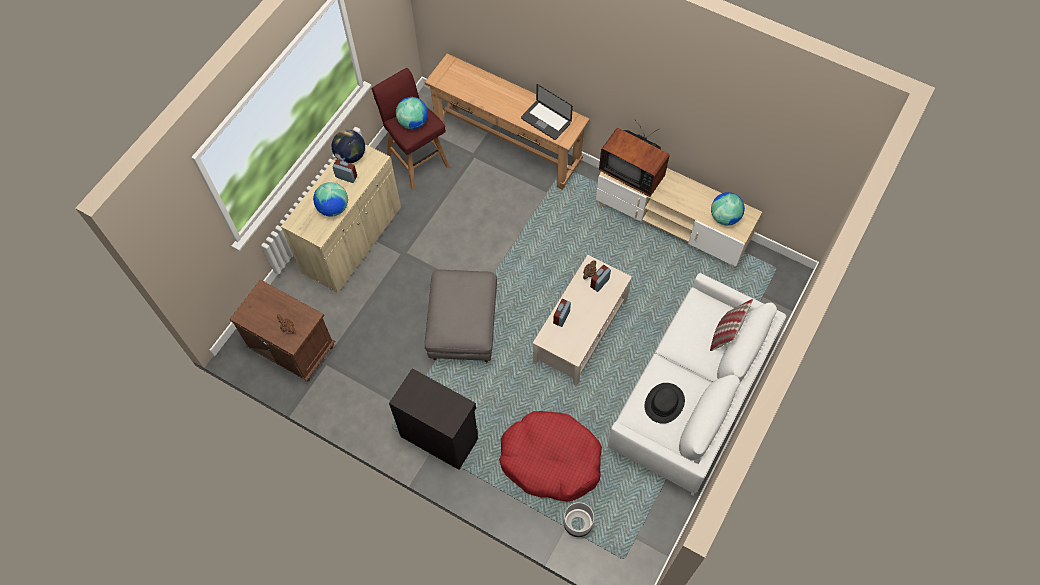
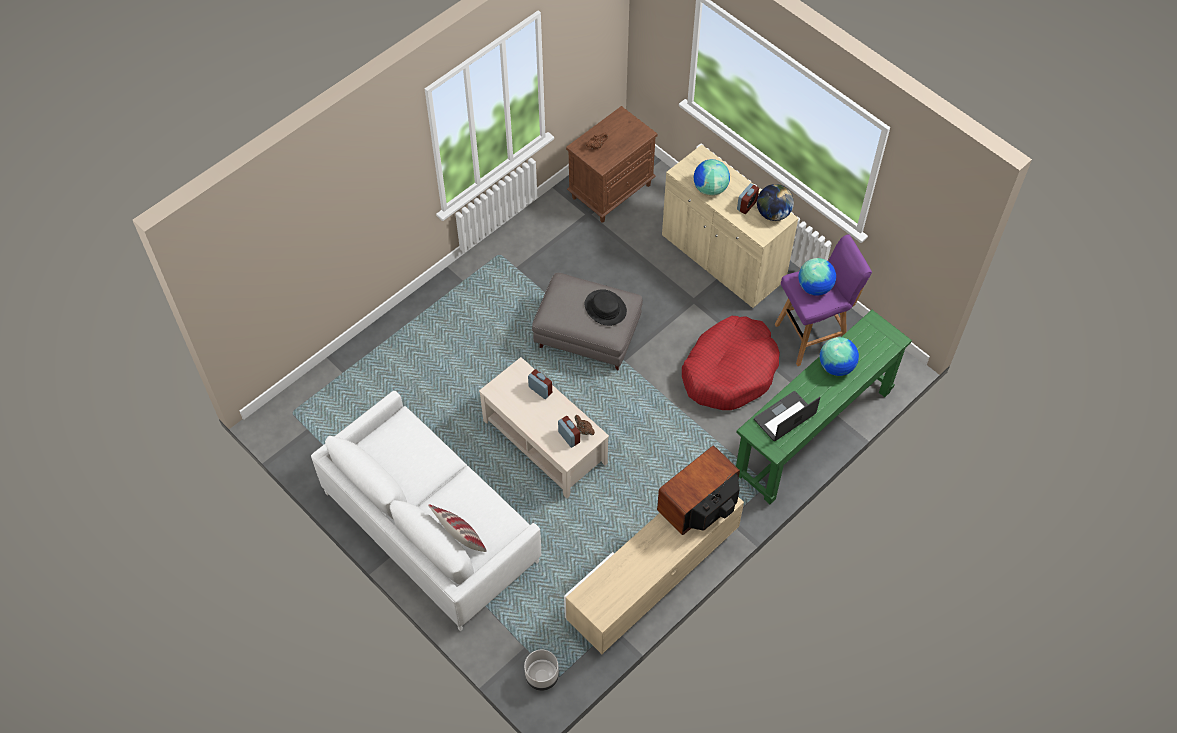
camera: 105 degrees right, 5 degrees down
red stool [372,68,449,190] -> purple stool [775,234,872,366]
black cabinet [389,368,478,470] -> none
brown console table [425,53,590,190] -> green console table [735,310,912,504]
red dog bed [499,411,602,502] -> red dog bed moved to [682,316,780,410]
grey planter [564,502,594,537] -> grey planter moved to [524,649,559,691]
black hat [645,383,685,424] -> black hat moved to [585,289,627,326]
globe [711,192,745,225] -> globe moved to [820,337,859,376]

